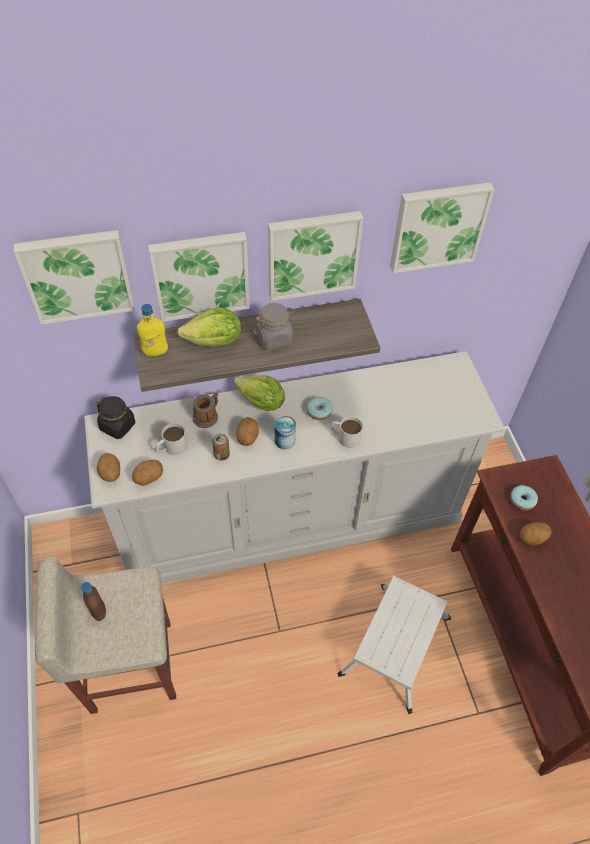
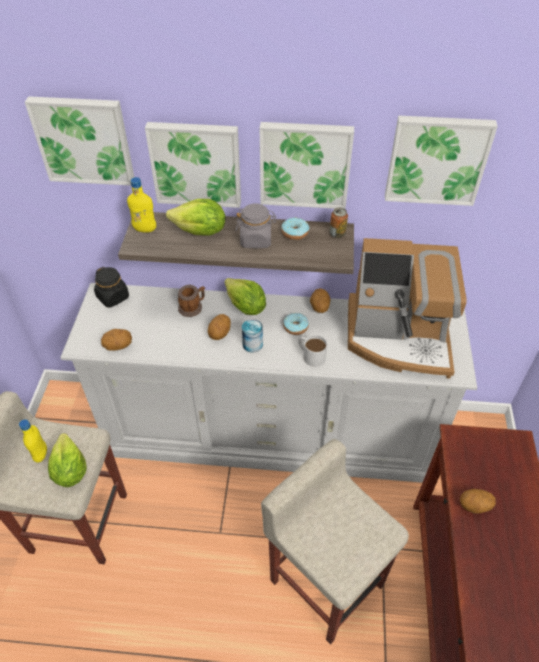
camera: 20 degrees right, 5 degrees down
brown bottle [81,582,106,621] -> yellow bottle [19,419,47,463]
potato [97,453,120,482] -> potato moved to [310,288,330,313]
white mug [155,423,187,455] -> none
can [212,434,230,461] -> can moved to [329,207,348,238]
white step ladder [337,576,451,714] -> beige stool [261,439,409,644]
donut [510,485,538,510] -> donut moved to [281,217,309,240]
none -> lettuce [48,433,87,487]
none -> coffee machine [348,238,467,379]

